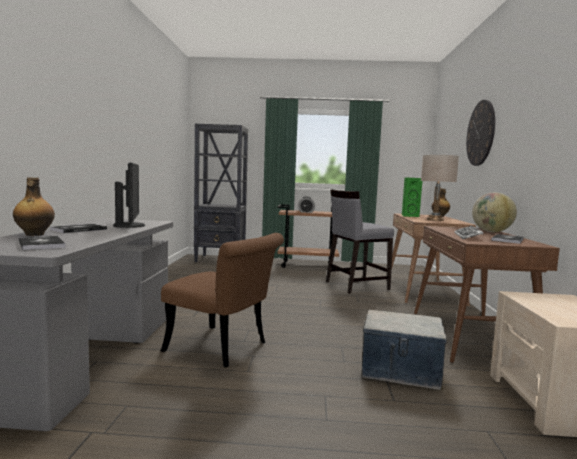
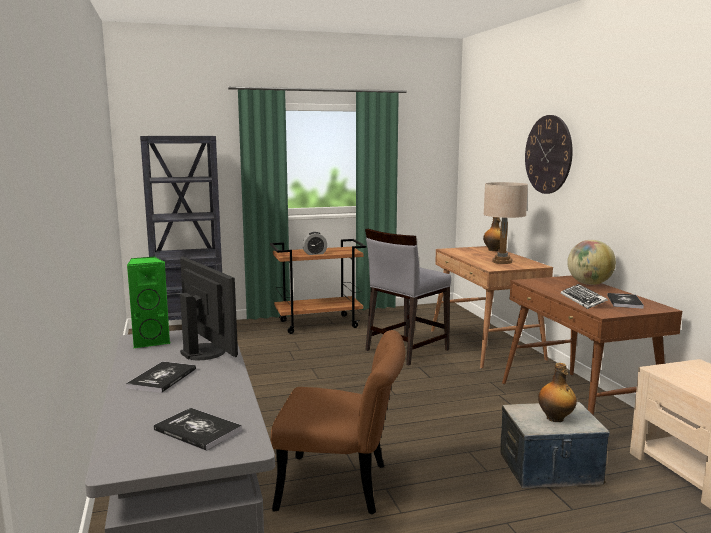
camera: 20 degrees left, 5 degrees up
bottle [13,177,55,236] -> bottle moved to [538,363,577,422]
green speaker [402,178,422,217] -> green speaker moved to [127,256,170,348]

